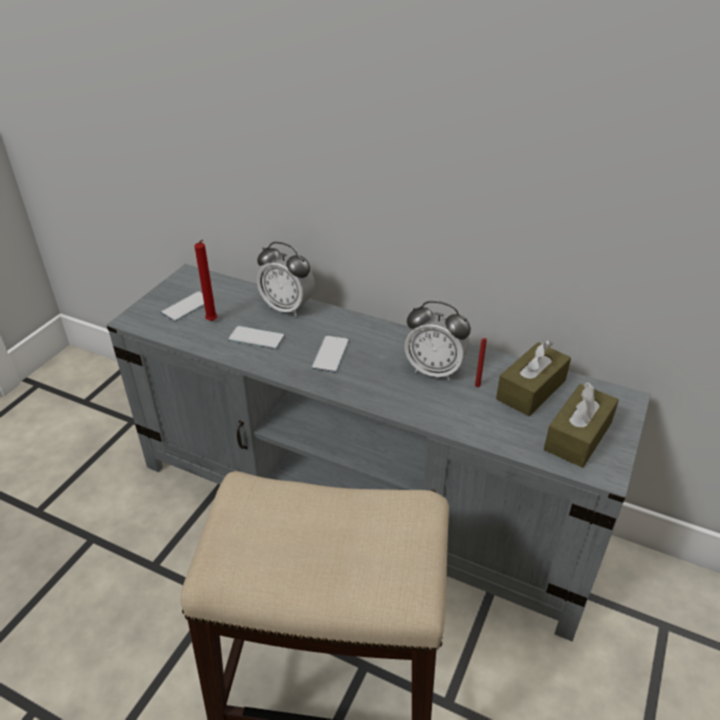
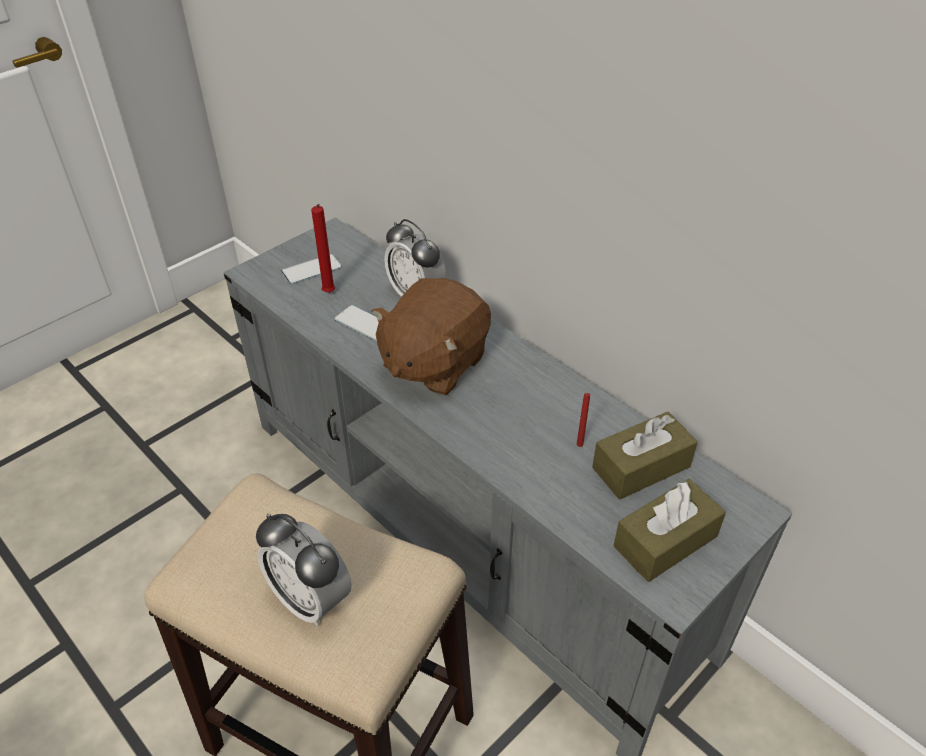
camera: 20 degrees right, 5 degrees up
phone [311,335,349,373] -> brown plush toy [371,278,491,395]
alarm clock [405,301,471,381] -> alarm clock moved to [256,514,352,626]

